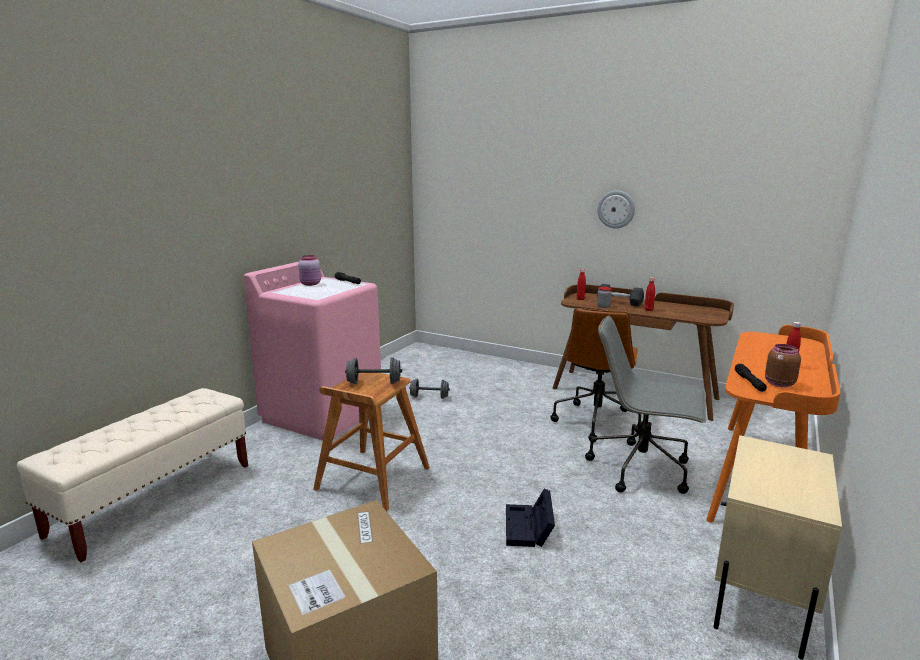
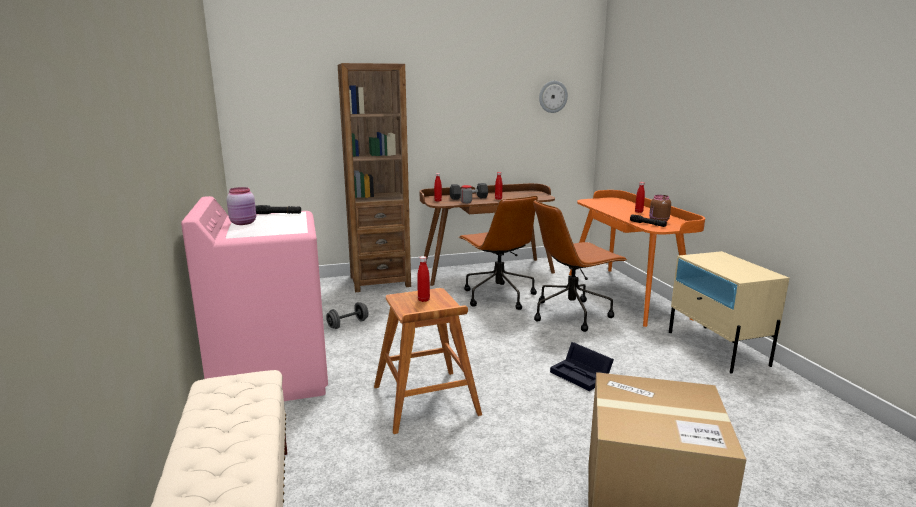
camera: 45 degrees left, 0 degrees up
grey dumbbell [345,358,402,384] -> red bottle [417,256,430,302]
grey office chair [585,316,706,494] -> brown office chair [533,200,627,332]
wall clock [597,190,635,229] -> wall clock moved to [539,81,568,113]
none -> brown bookcase [338,63,411,292]

